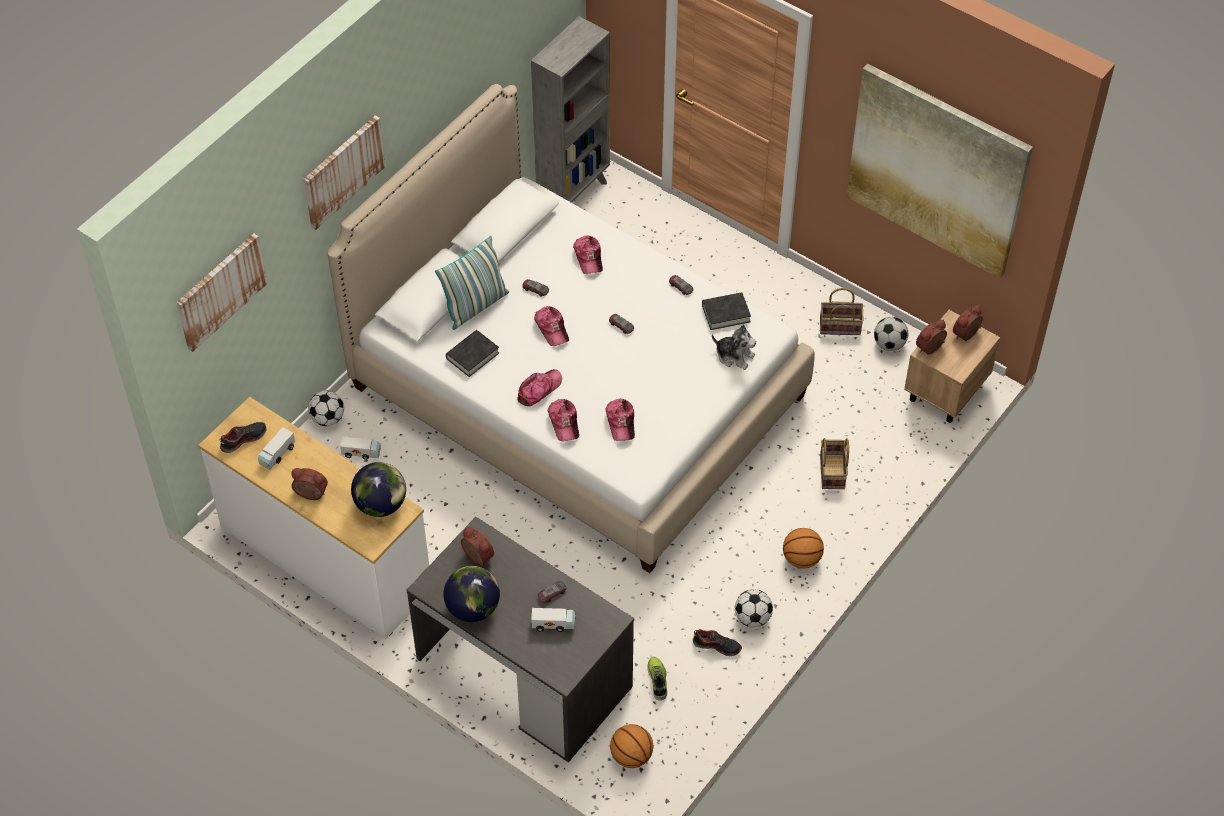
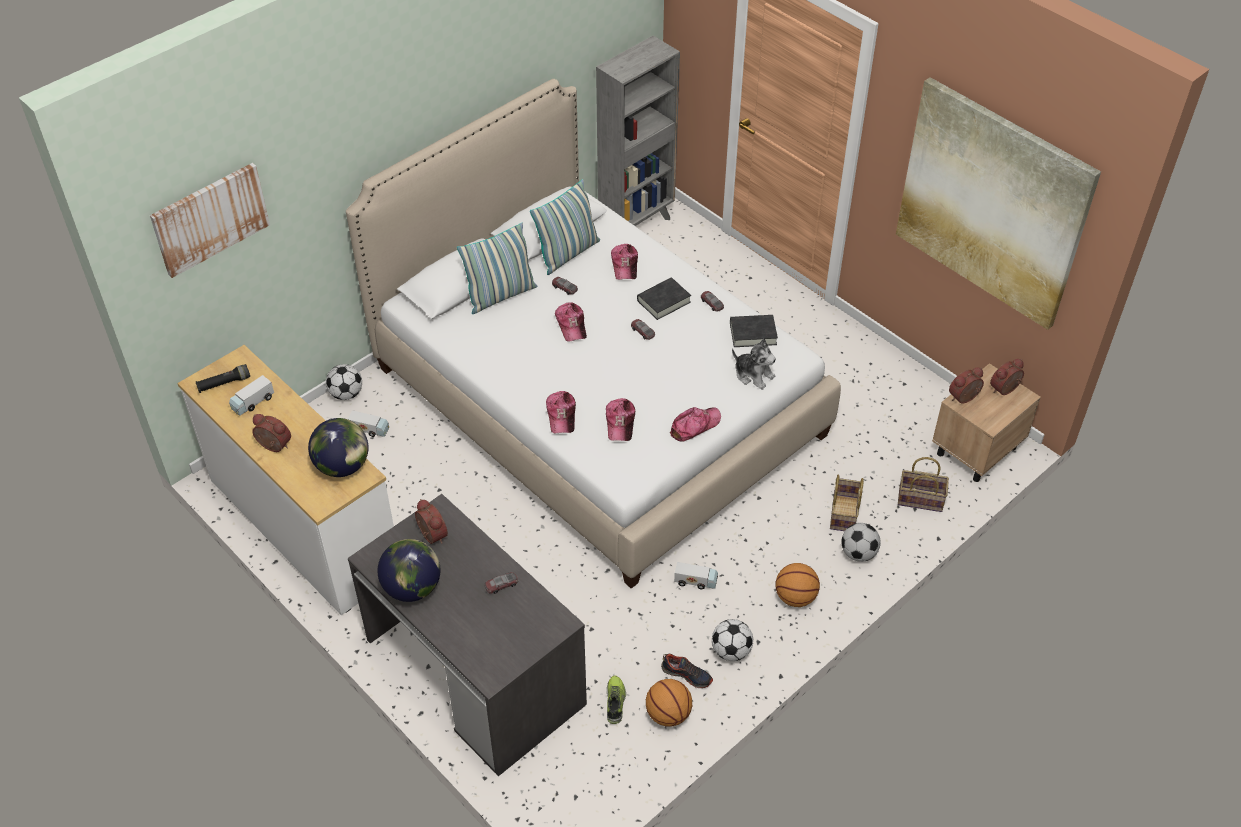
camera: 10 degrees right, 5 degrees down
shoe [220,422,267,453] -> black flashlight [196,364,250,393]
picture [303,116,386,230] -> none
black book [446,330,499,377] -> black book moved to [637,278,691,320]
cap [517,369,562,406] -> cap moved to [670,407,721,442]
toy truck [531,608,576,632] -> toy truck moved to [674,562,718,589]
basketball [610,724,654,768] -> basketball moved to [646,679,692,727]
basket [820,288,864,335] -> basket moved to [898,457,949,512]
football [874,317,908,351] -> football moved to [841,523,881,562]
none -> pillow [530,179,600,275]

